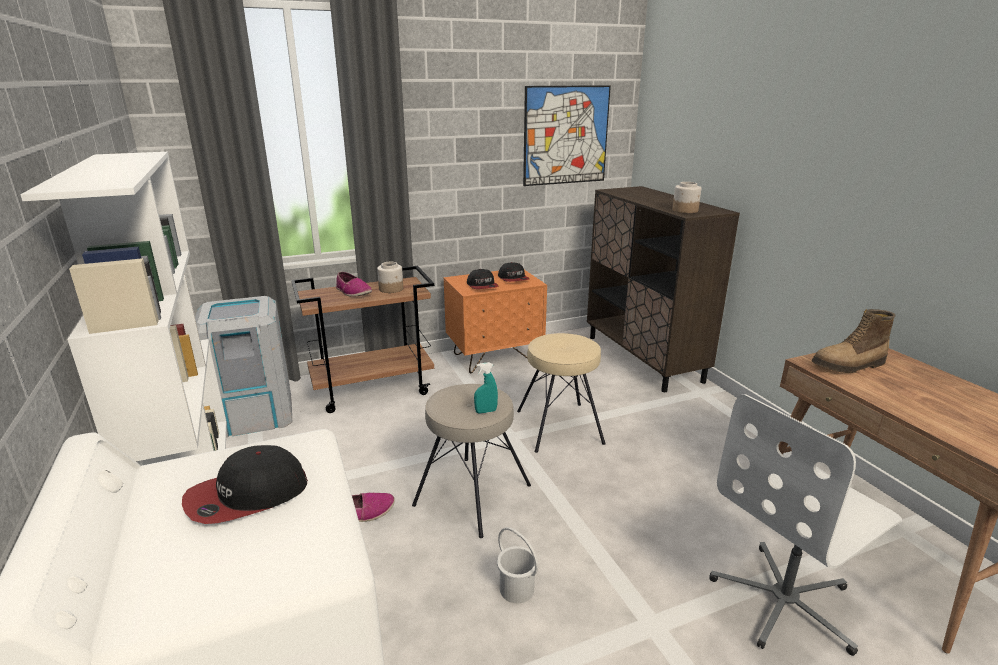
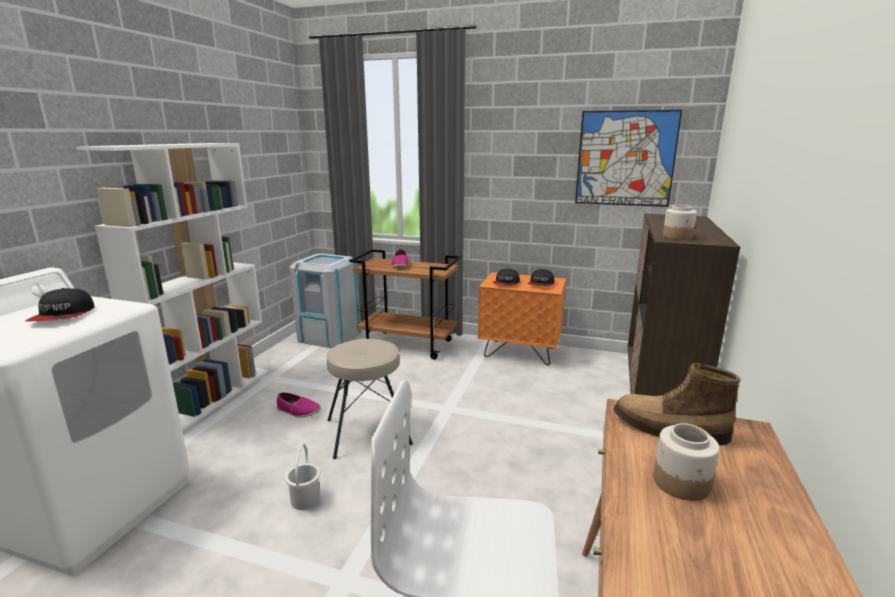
camera: 40 degrees right, 5 degrees down
cap [182,445,308,524] -> cap turned 105 degrees counterclockwise [25,288,95,321]
jar [377,262,403,293] -> jar moved to [653,423,720,501]
turquoise spray bottle [474,362,498,414] -> none
beige stool [517,333,606,453] -> none

